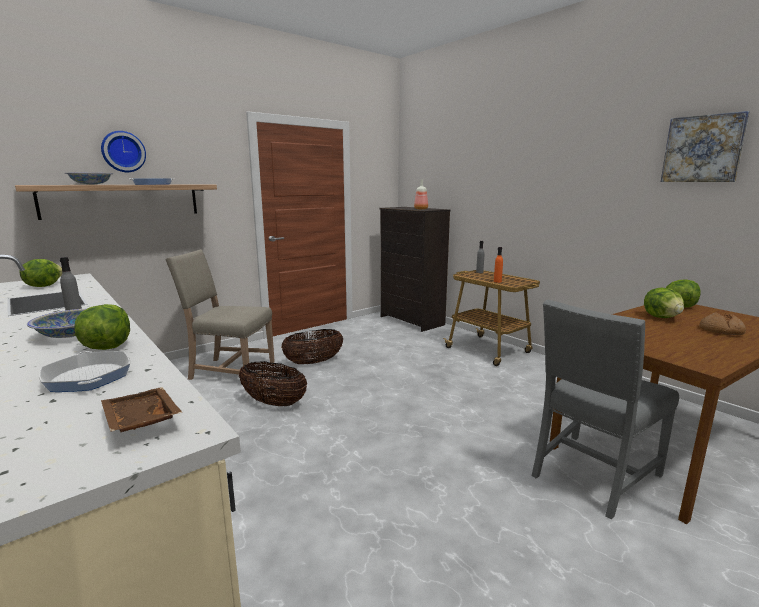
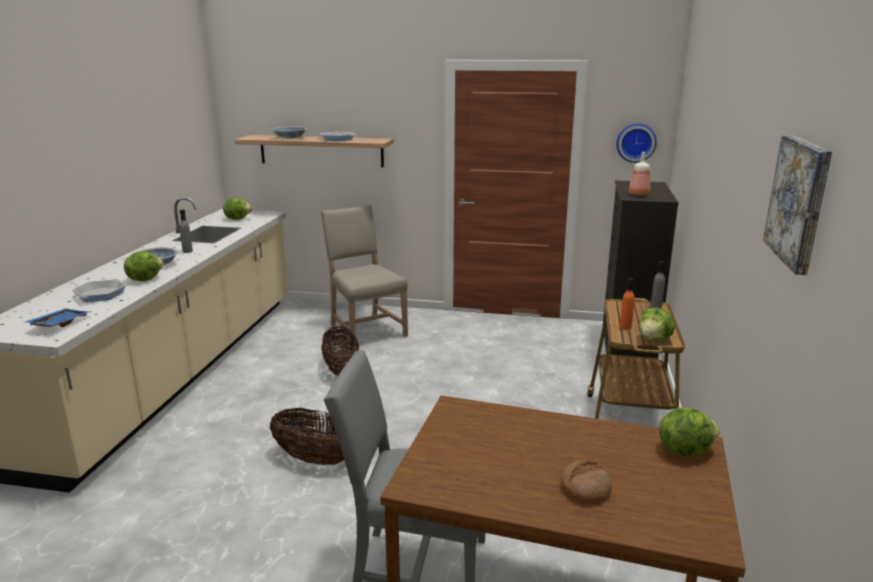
camera: 50 degrees right, 5 degrees up
wall clock [101,131,146,172] -> wall clock moved to [616,124,657,163]
brown tray [101,387,182,432] -> blue tray [25,308,90,327]
basket [281,329,343,364] -> basket moved to [270,408,344,465]
lettuce [644,288,684,318] -> lettuce moved to [639,307,675,341]

